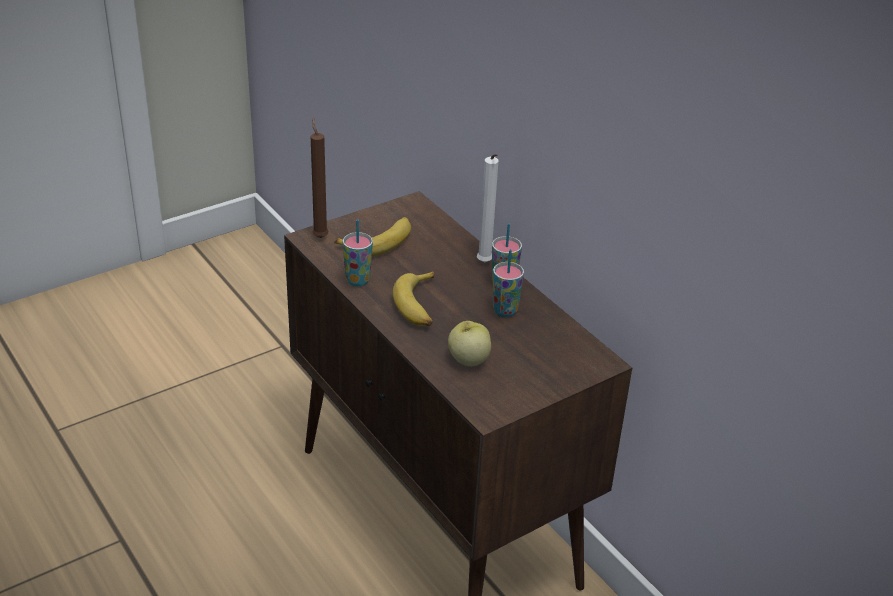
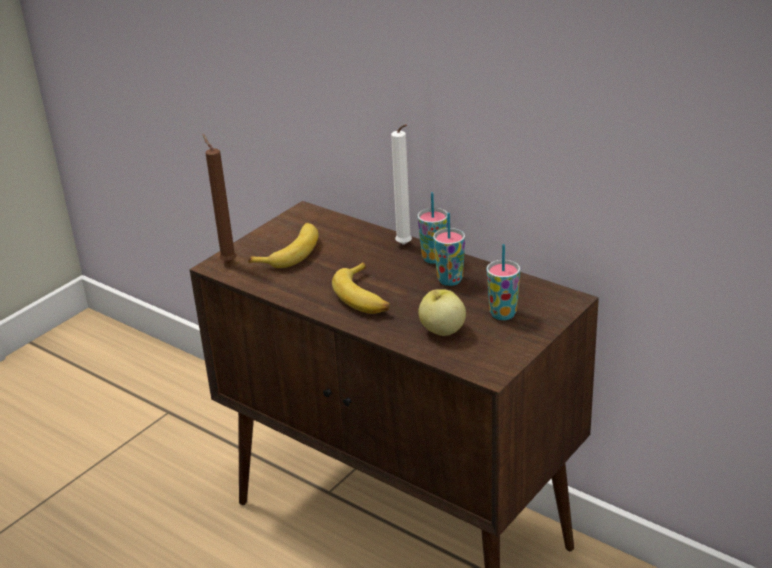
camera: 15 degrees left, 5 degrees down
cup [343,220,373,286] -> cup moved to [487,244,520,320]

